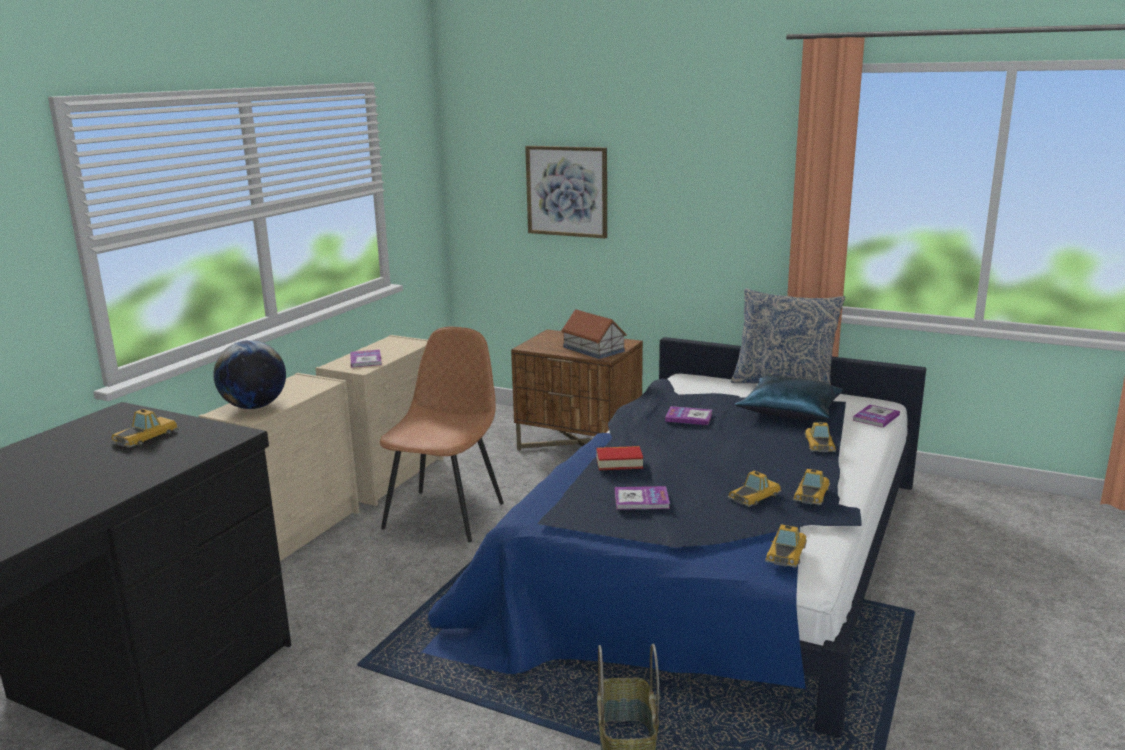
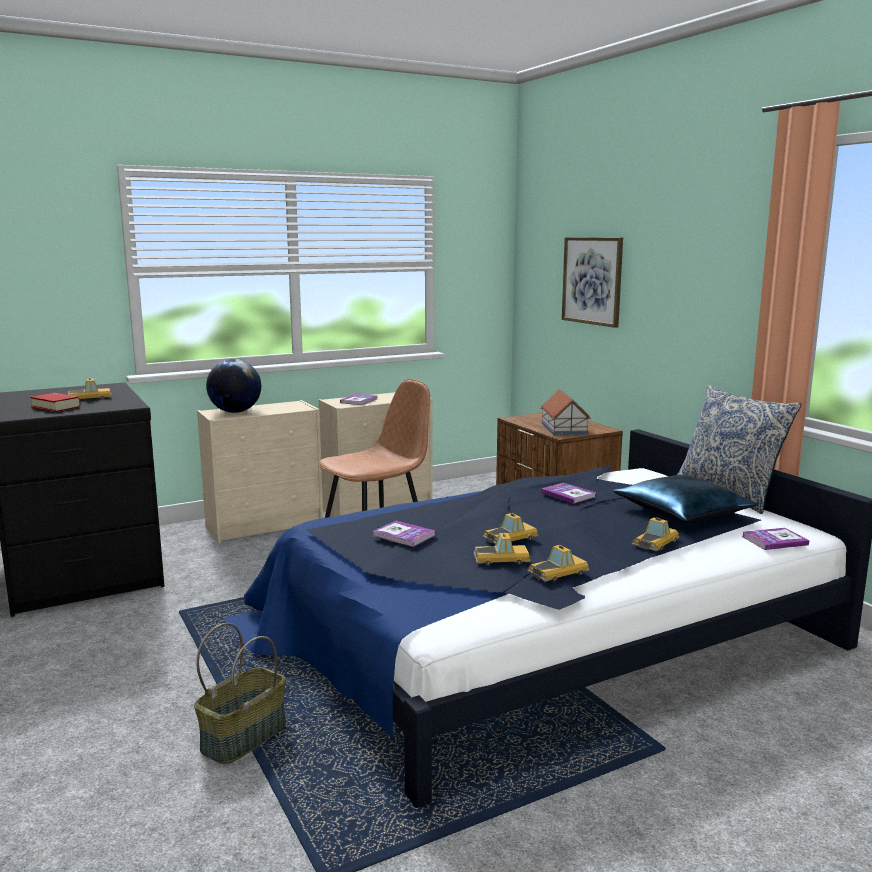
camera: 35 degrees right, 5 degrees down
book [596,446,643,470] -> book moved to [30,393,81,412]
toy car [765,524,807,568] -> toy car moved to [483,513,538,544]

